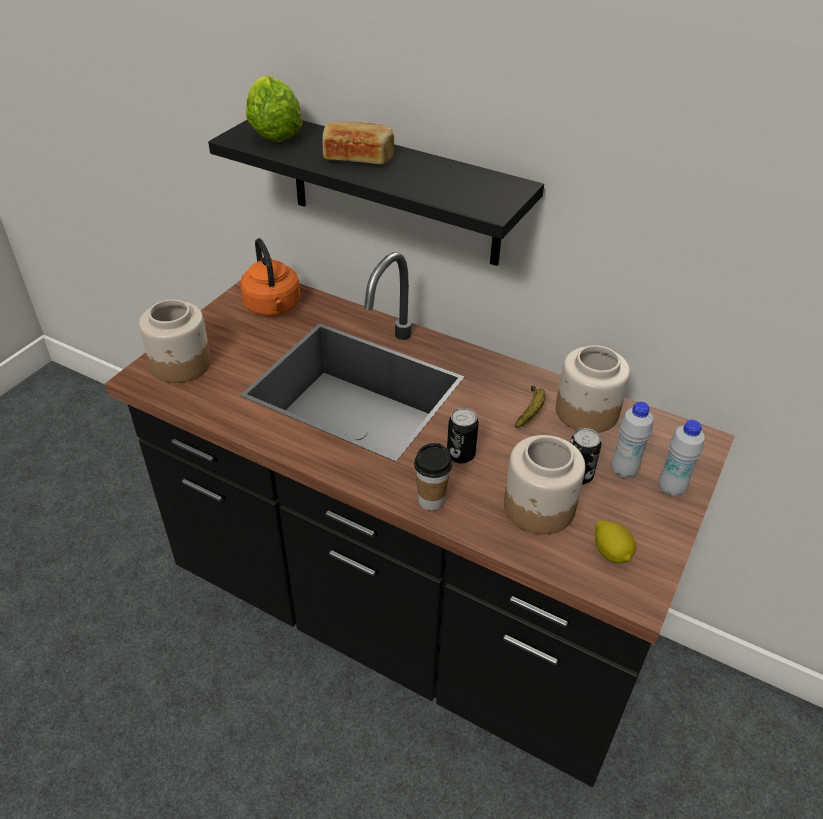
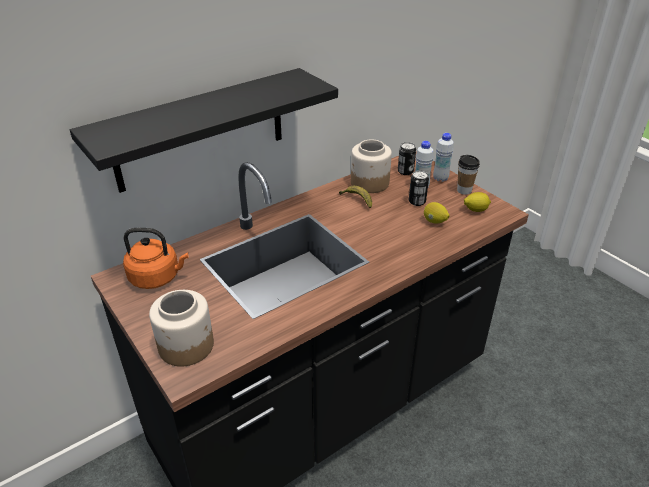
camera: 65 degrees left, 5 degrees down
lettuce [246,75,303,142] -> none
bread [323,121,394,165] -> none
cup [414,443,452,511] -> cup moved to [457,155,480,195]
can [447,408,479,463] -> can moved to [398,142,416,175]
jar [504,435,585,534] -> lemon [424,202,449,224]

